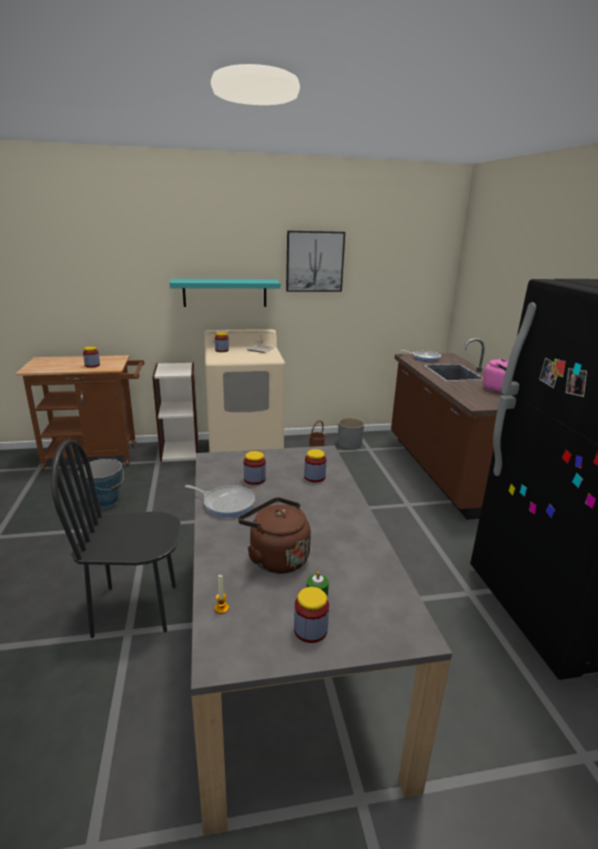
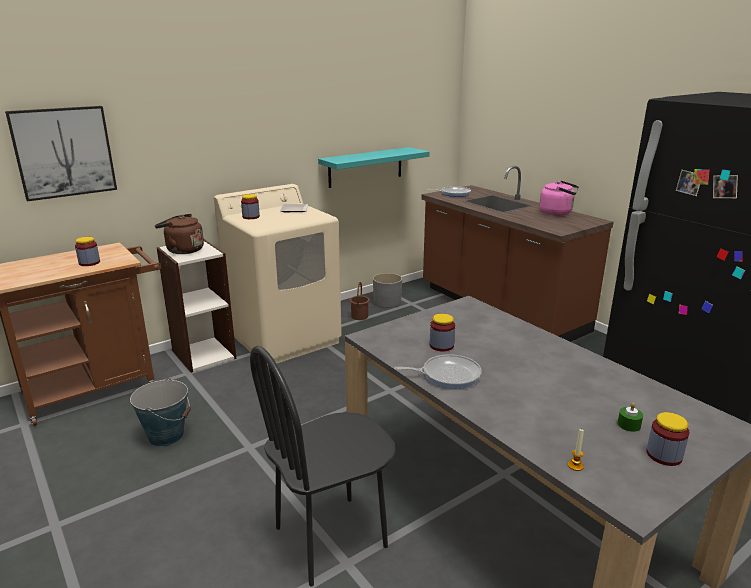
camera: 25 degrees left, 0 degrees up
turquoise shelf [169,279,281,307] -> turquoise shelf moved to [318,147,429,188]
brown kettle [238,497,311,574] -> brown kettle moved to [155,214,204,254]
picture [286,231,345,292] -> picture moved to [5,106,117,201]
jar [304,449,326,482] -> none

